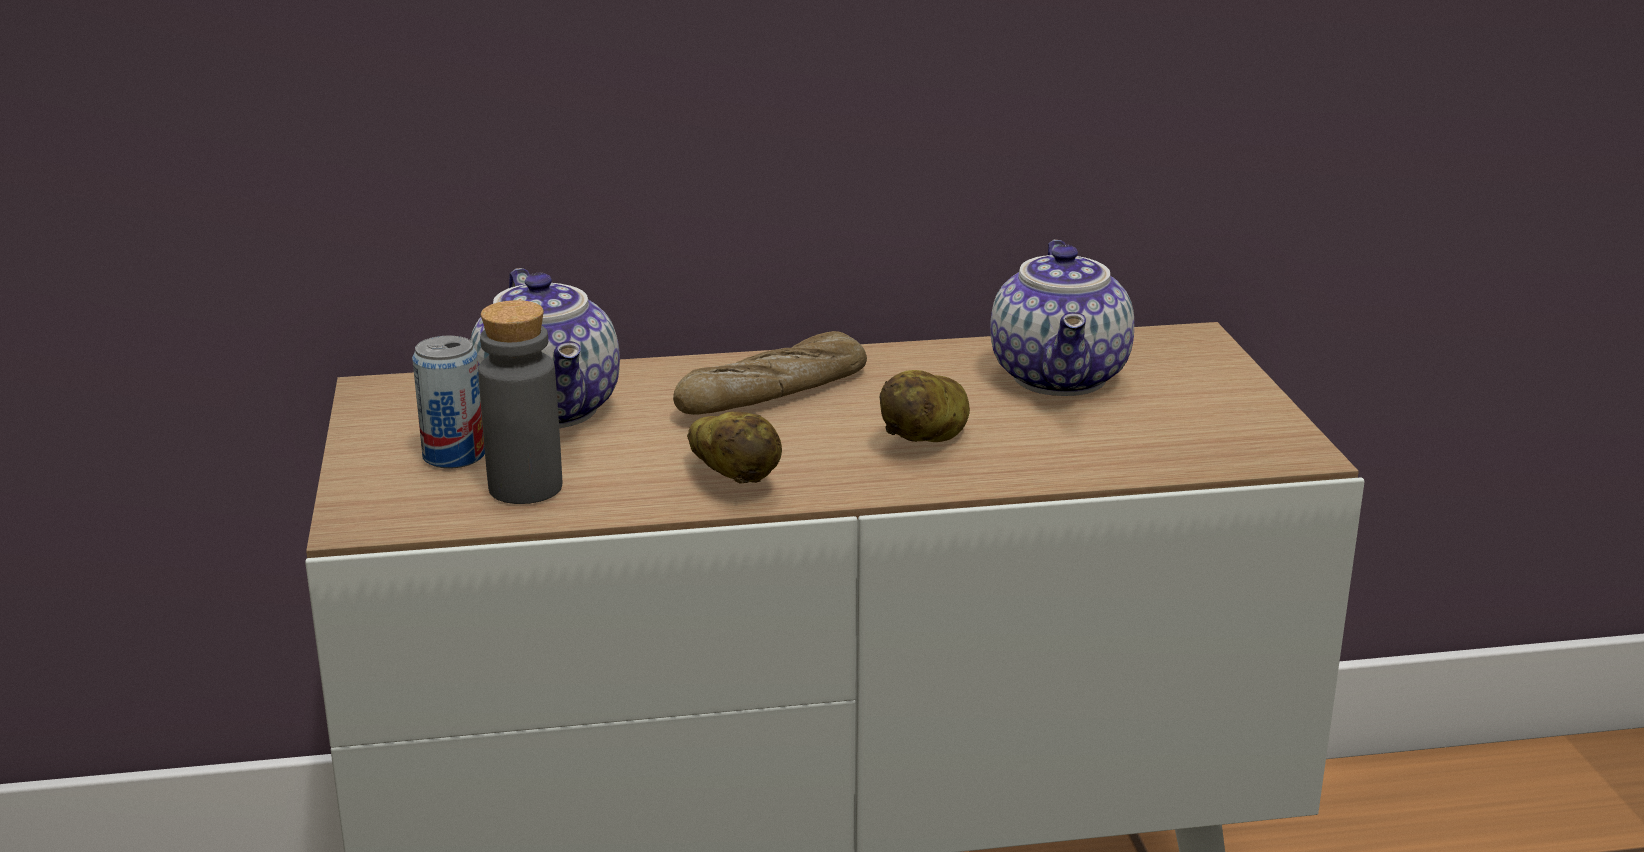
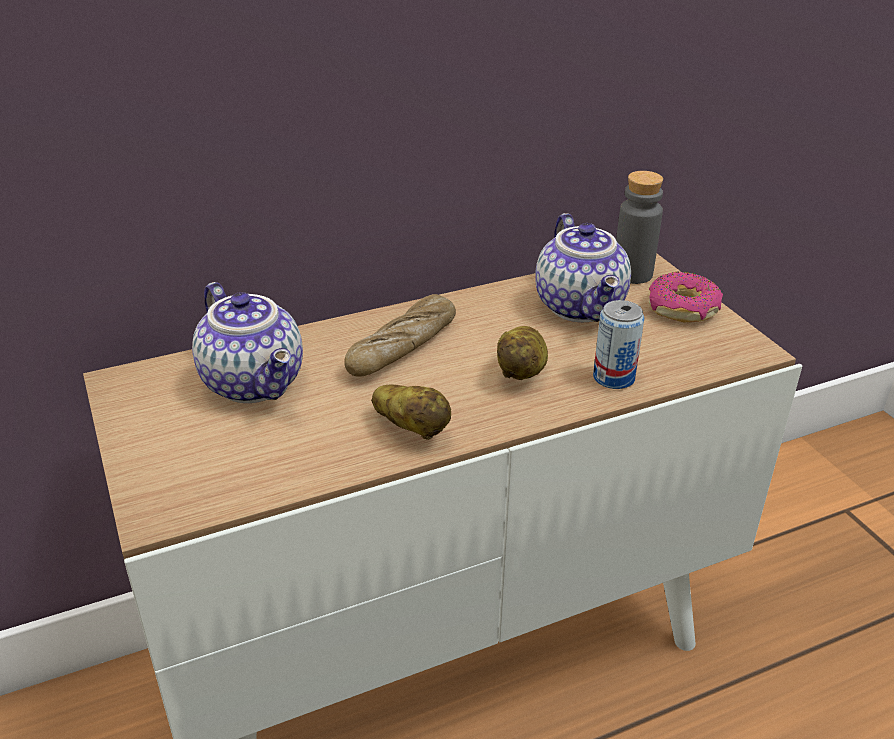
camera: 15 degrees left, 10 degrees up
can [412,336,485,468] -> can moved to [593,300,644,389]
grey bottle [478,300,562,504] -> grey bottle moved to [616,171,663,284]
none -> donut [649,272,723,322]

